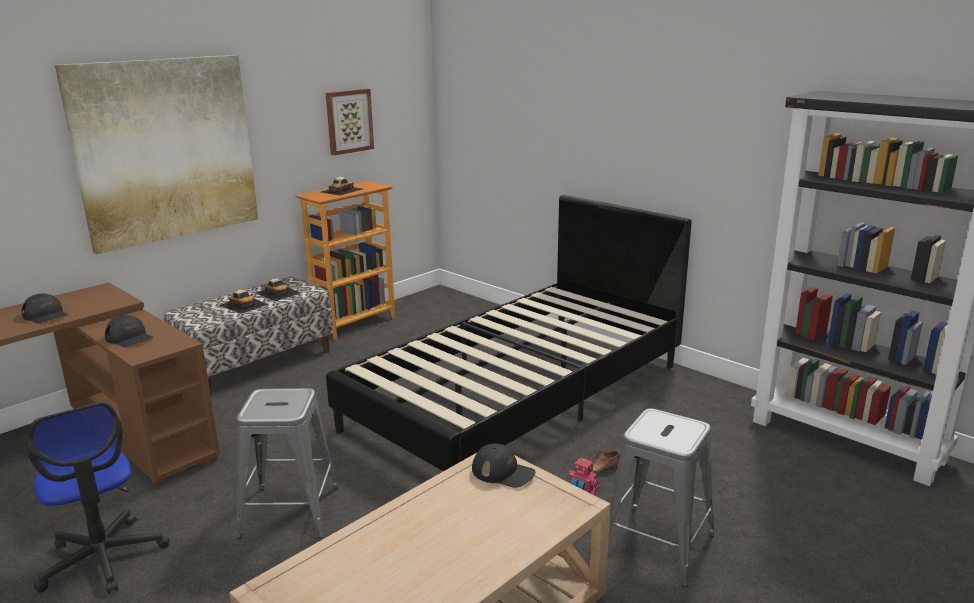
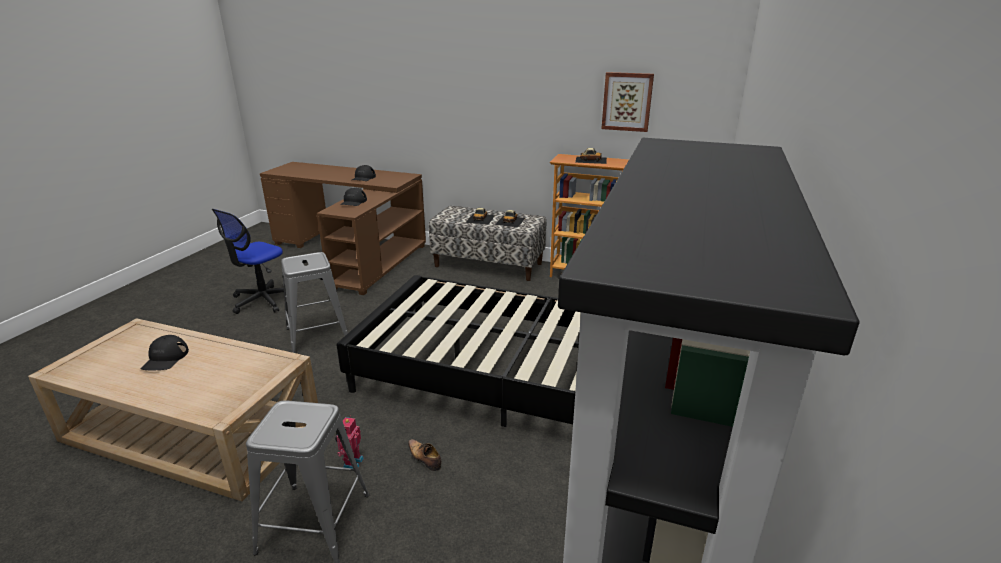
camera: 65 degrees right, 5 degrees up
picture [55,55,258,254] -> none
black cap [472,443,536,488] -> black cap moved to [141,335,189,370]

